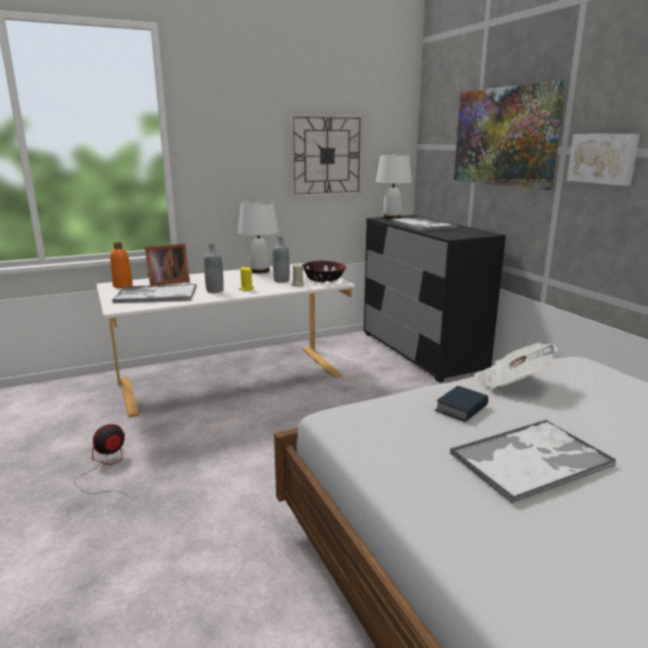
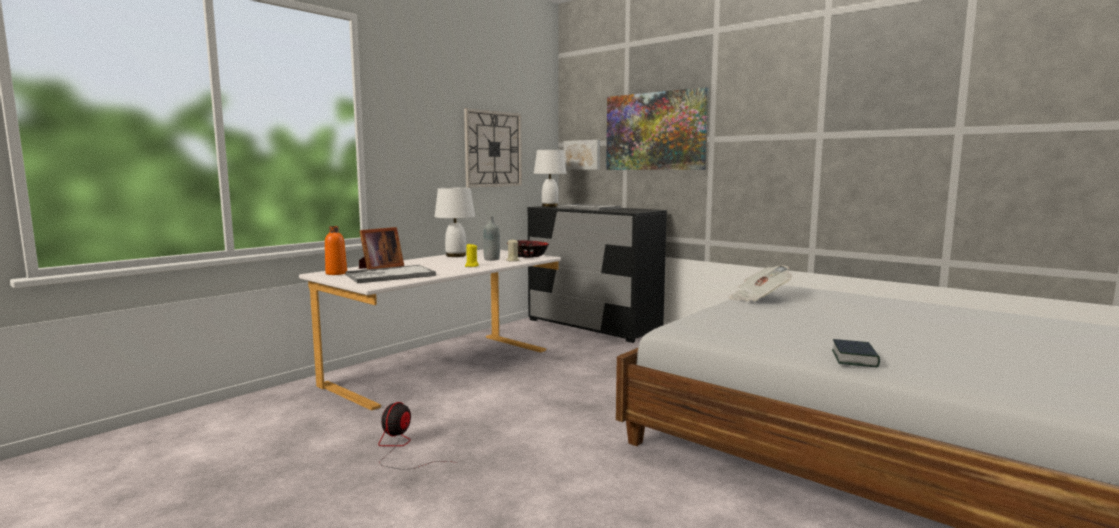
camera: 25 degrees left, 10 degrees down
grey bottle [204,243,224,293] -> none
book [435,386,489,422] -> book moved to [832,339,880,368]
tray [450,420,617,504] -> none
picture [567,134,640,186] -> picture moved to [564,140,600,170]

